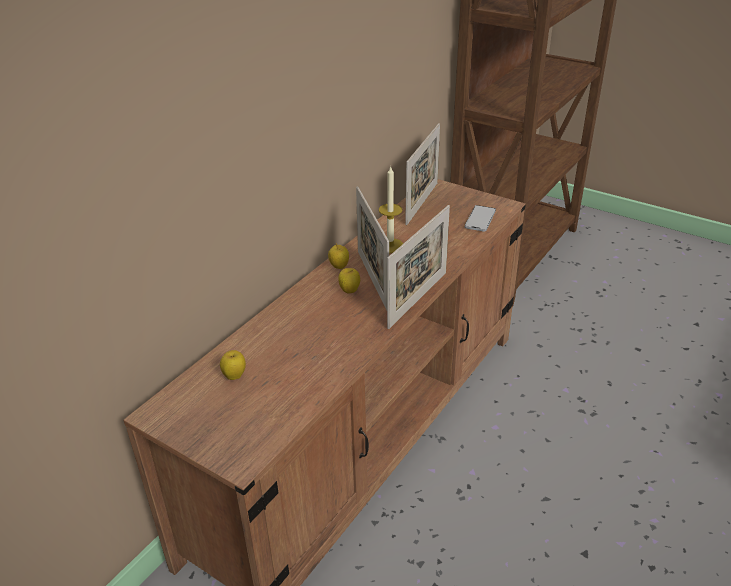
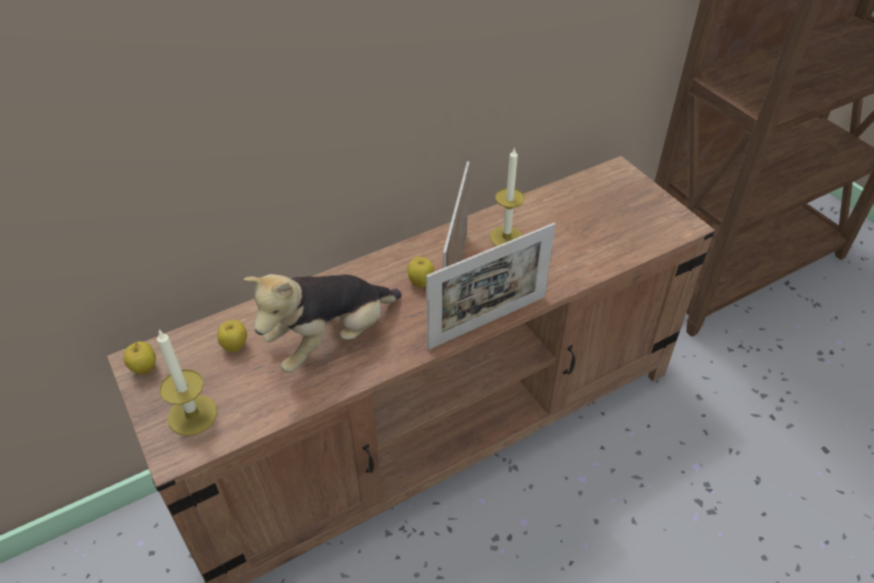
camera: 25 degrees right, 10 degrees up
apple [328,243,349,269] -> apple moved to [124,341,156,375]
picture frame [405,123,440,225] -> none
phone [465,205,496,232] -> none
none -> candle [157,329,217,436]
none -> plush toy [244,274,402,373]

